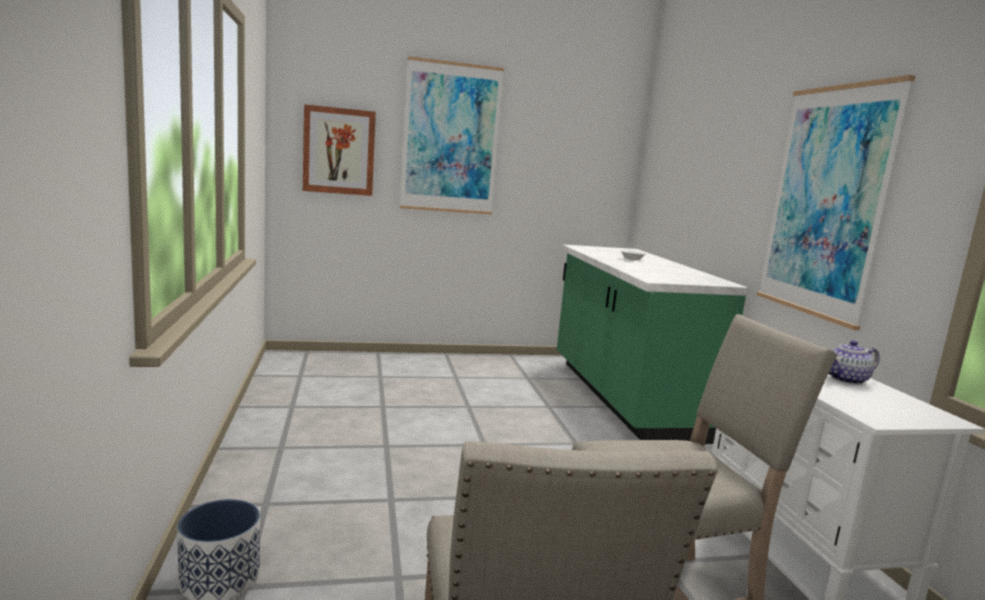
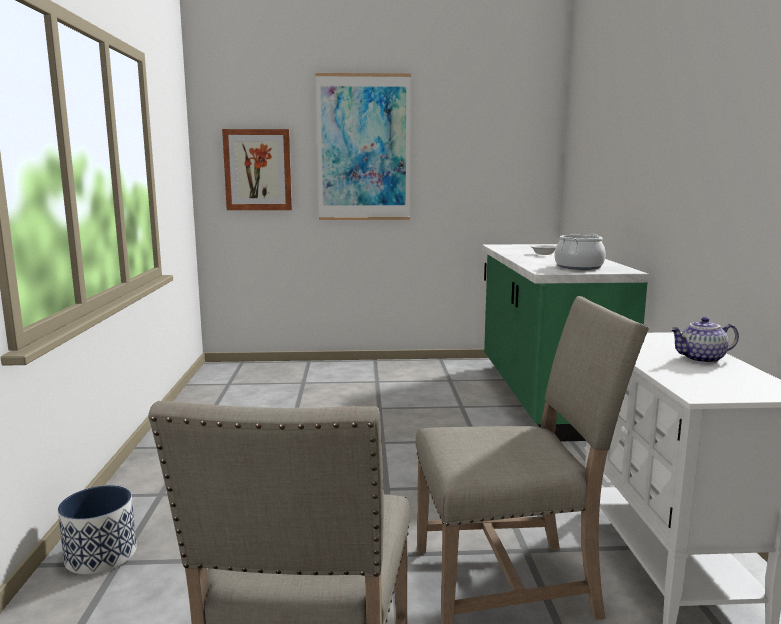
camera: 10 degrees right, 0 degrees up
picture [757,75,915,330] -> none
none -> cooking pot [555,234,606,270]

